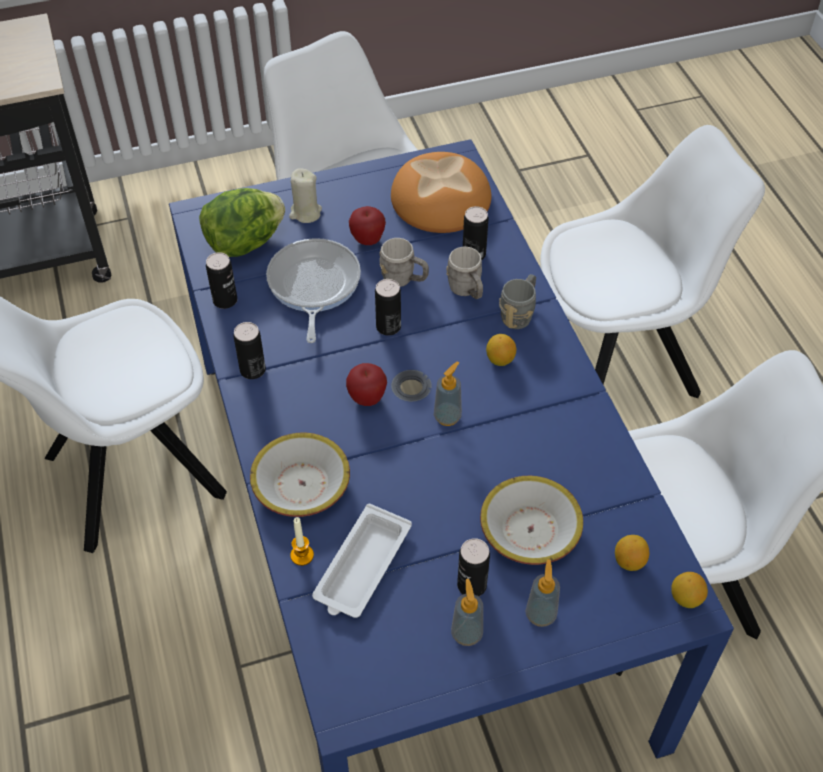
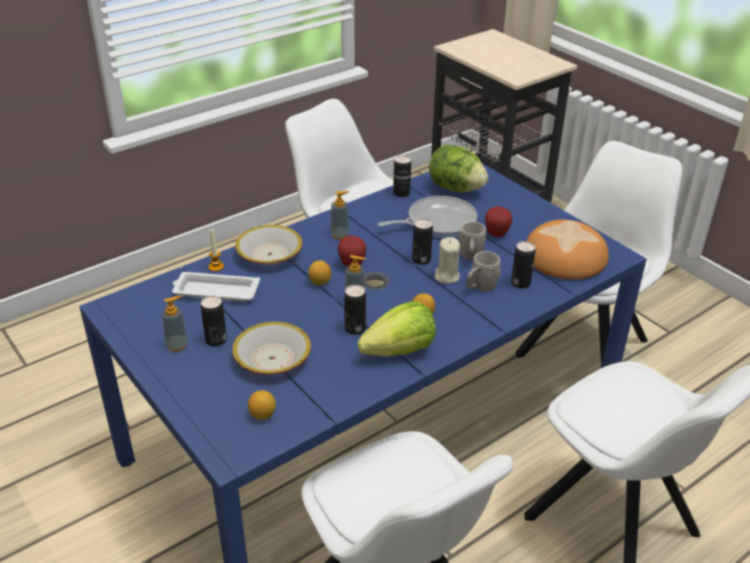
camera: 70 degrees right, 15 degrees down
can [233,322,266,379] -> can moved to [344,285,366,335]
beige candle [289,168,322,223] -> beige candle moved to [435,237,460,284]
grey mug [499,274,536,329] -> none
soap dispenser [525,559,560,627] -> soap dispenser moved to [330,191,349,239]
lemon [671,572,708,608] -> lemon moved to [308,260,331,286]
none -> lettuce [358,302,436,356]

